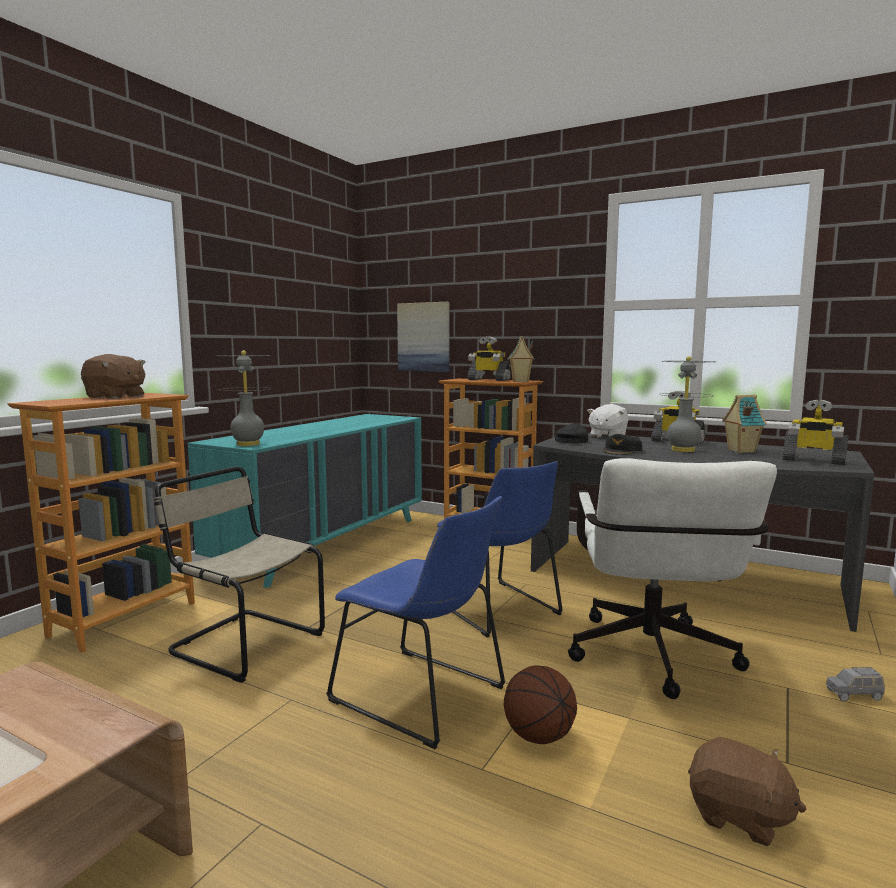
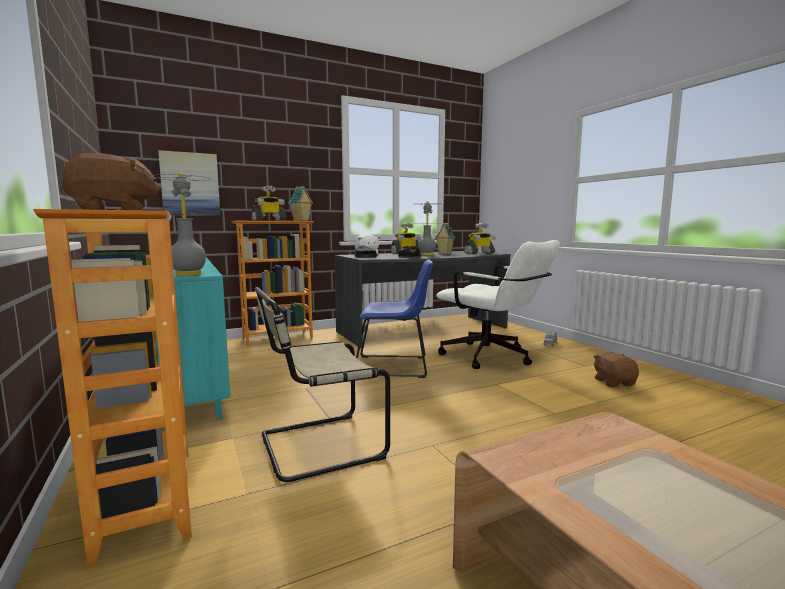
camera: 55 degrees left, 0 degrees up
blue chair [326,496,505,749] -> none
basketball [504,665,577,744] -> none
brown plush toy [688,737,806,846] -> brown plush toy turned 75 degrees counterclockwise [593,352,639,387]

